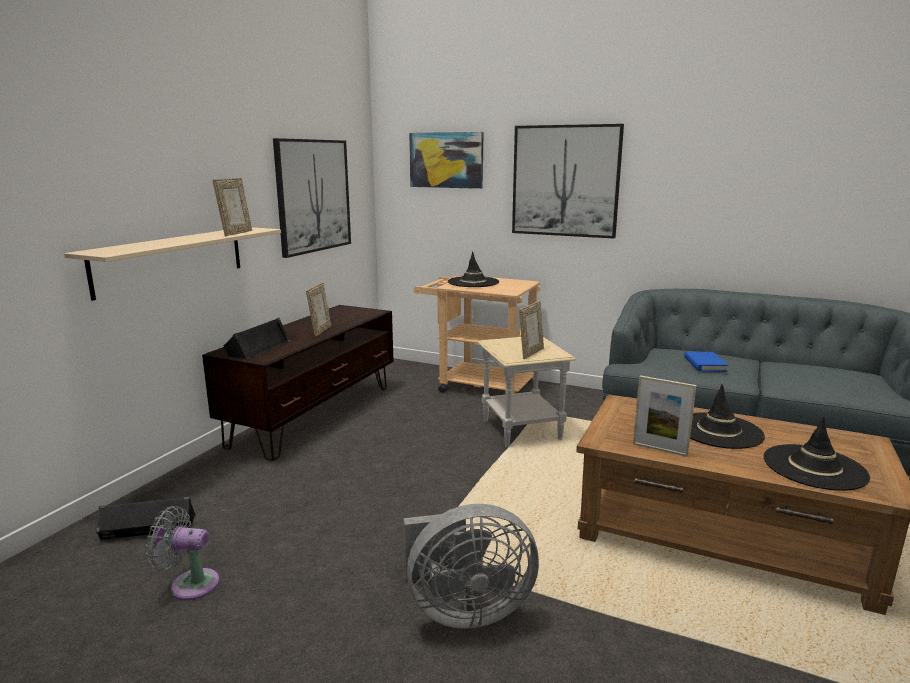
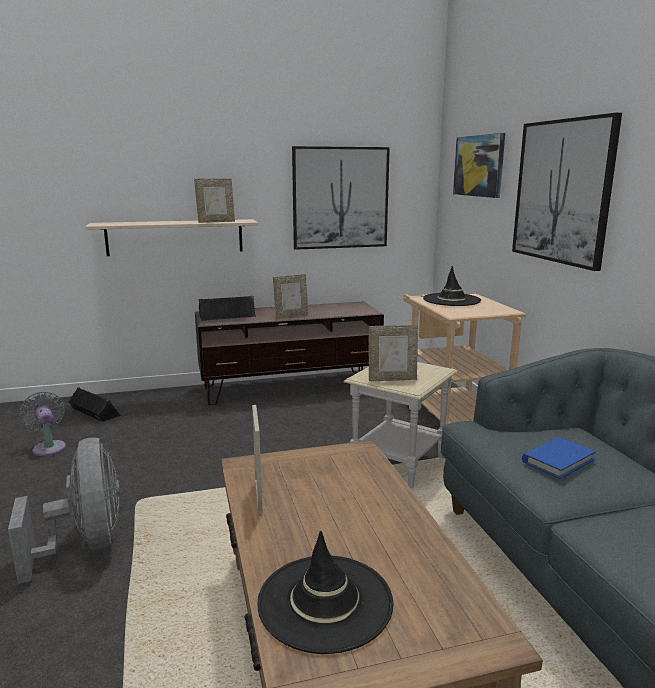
camera: 50 degrees right, 0 degrees up
grey fan [404,504,539,629] -> grey fan turned 150 degrees counterclockwise [8,438,120,584]
black hat [690,384,765,449] -> none

